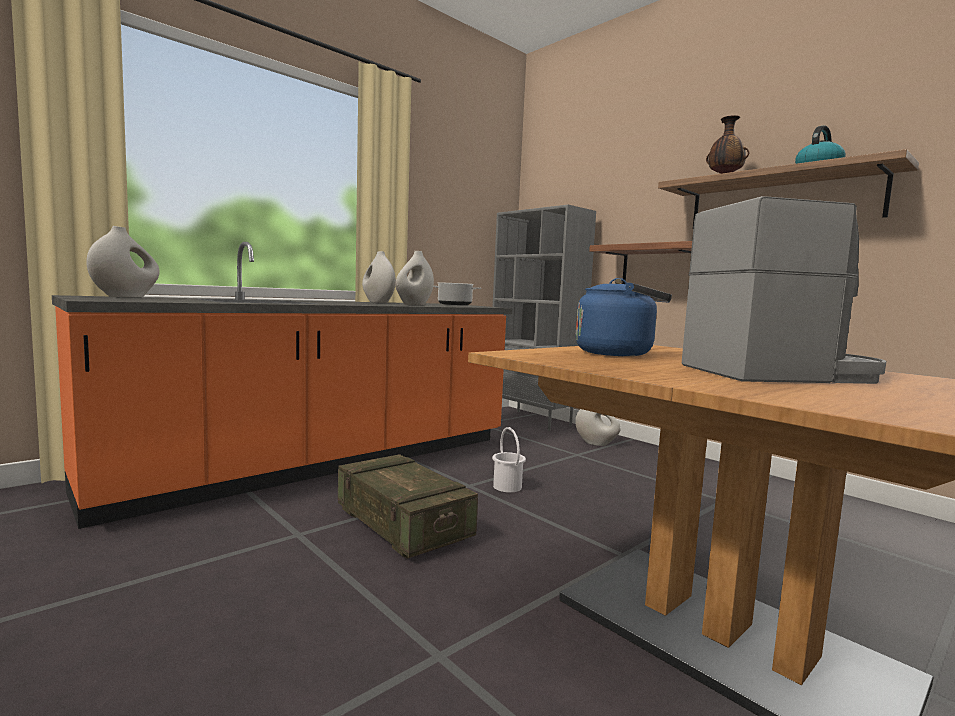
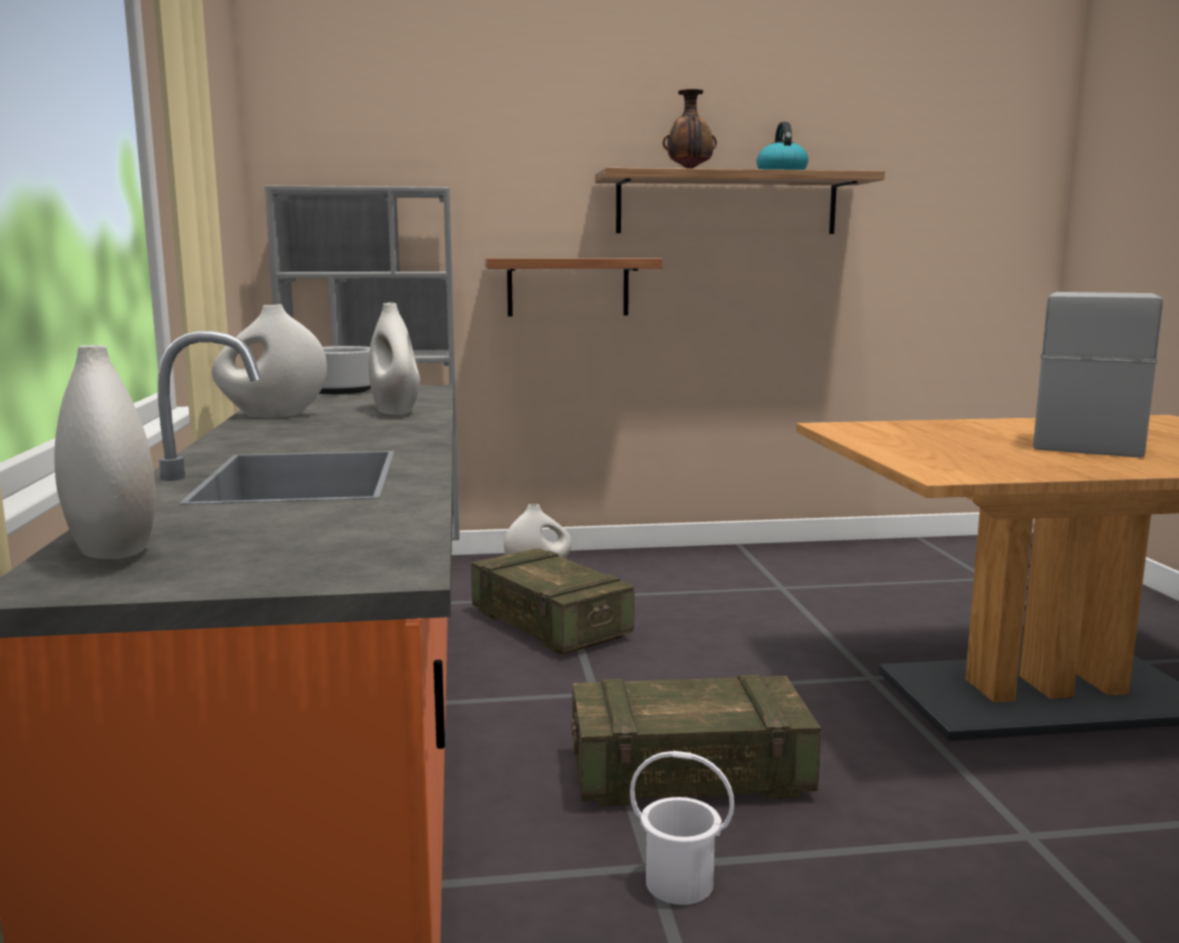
camera: 55 degrees left, 5 degrees up
white bucket [492,427,526,492] -> white bucket moved to [630,751,734,905]
blue kettle [576,278,672,356] -> none
none -> crate [471,548,635,655]

